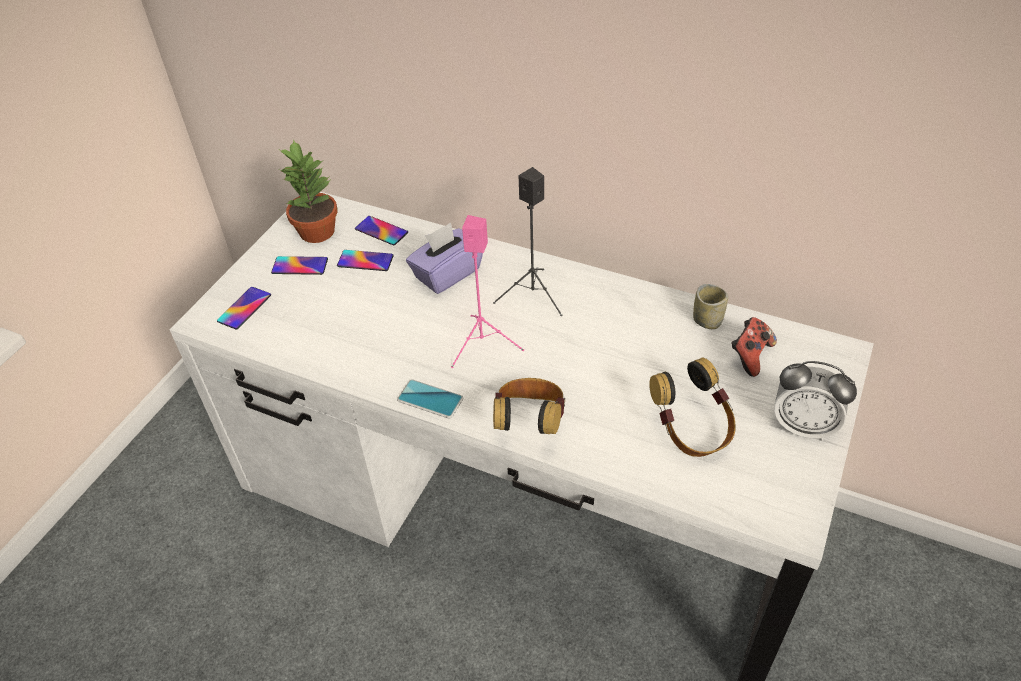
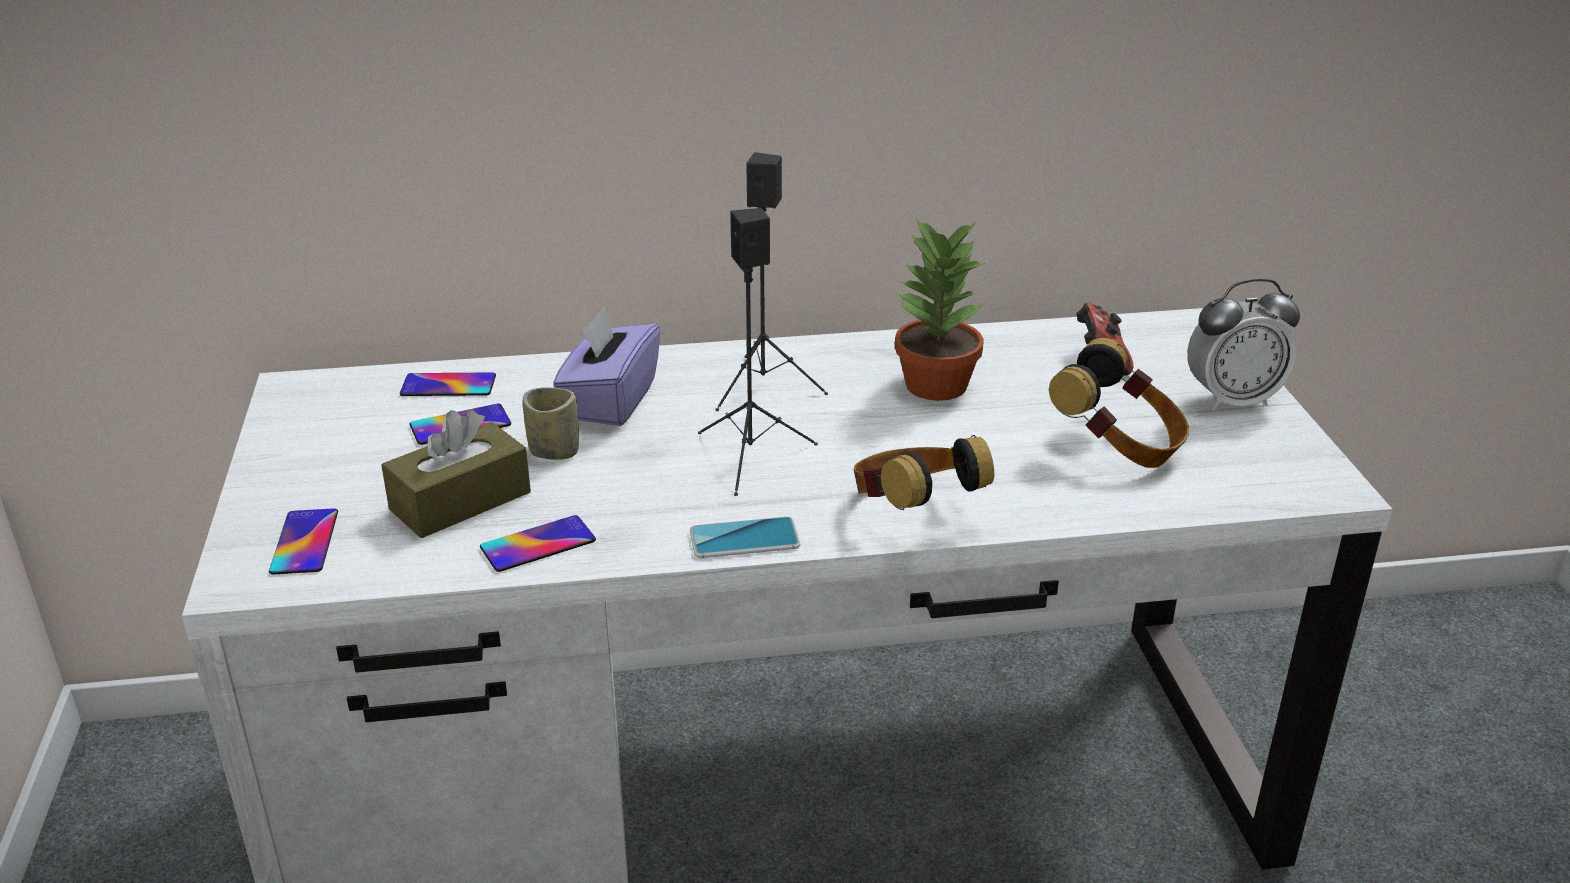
camera: 35 degrees left, 15 degrees down
phone [271,256,328,275] -> phone moved to [480,515,596,572]
potted plant [280,139,338,243] -> potted plant moved to [895,218,984,401]
pink speaker [451,215,524,368] -> black speaker [698,208,818,496]
cup [693,284,728,329] -> cup moved to [523,387,579,460]
none -> brown tissue box [381,410,531,538]

